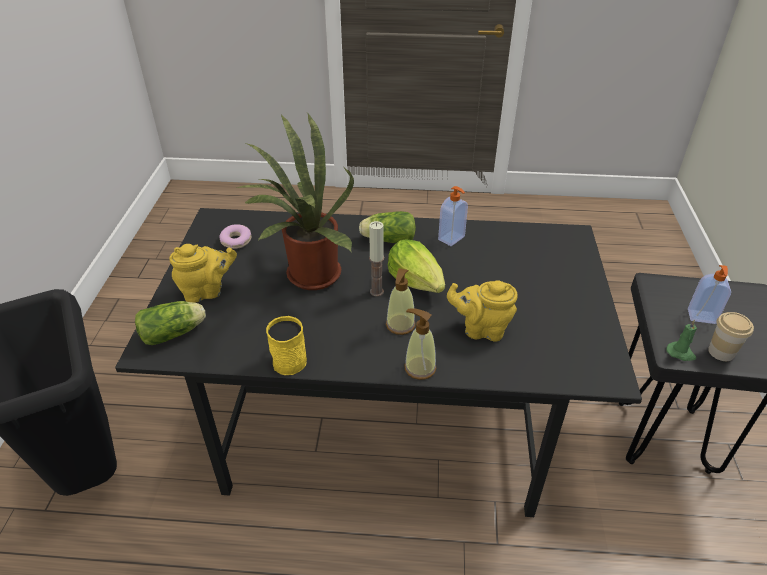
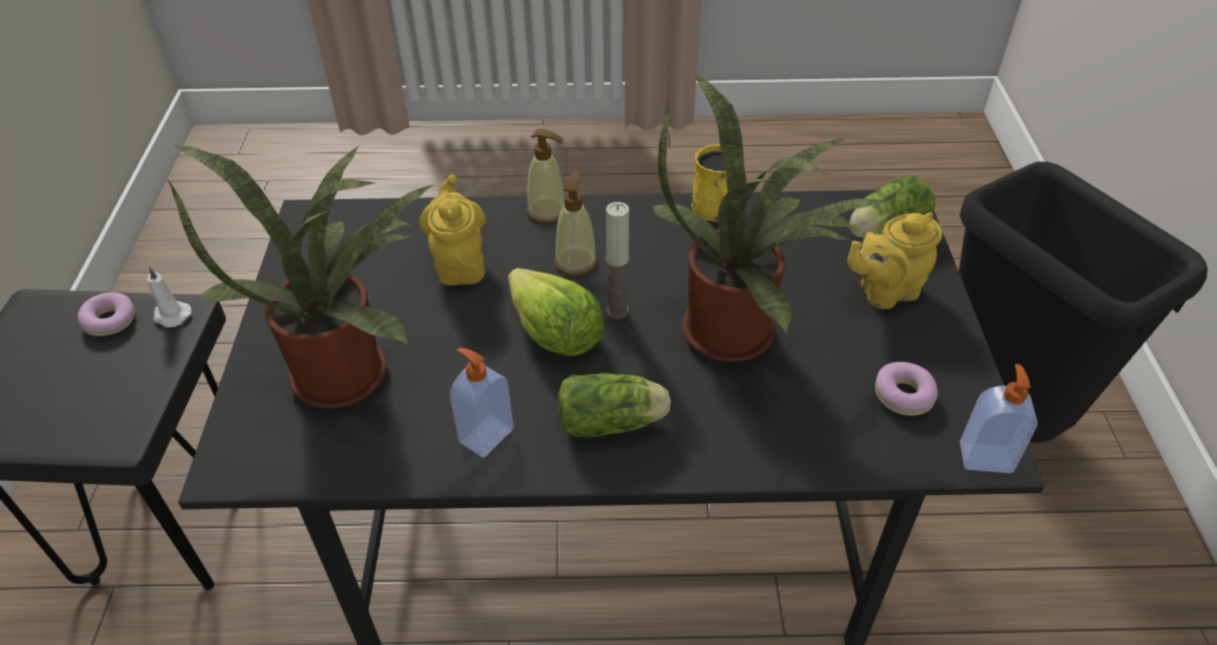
camera: 175 degrees right, 5 degrees up
yellow teapot [447,280,518,342] -> yellow teapot turned 105 degrees counterclockwise [419,175,486,285]
green candle [666,320,697,361] -> white candle [147,267,192,328]
soap dispenser [688,265,731,324] -> soap dispenser moved to [960,364,1037,473]
cup [708,312,754,361] -> donut [78,292,135,336]
none -> potted plant [169,144,435,409]

